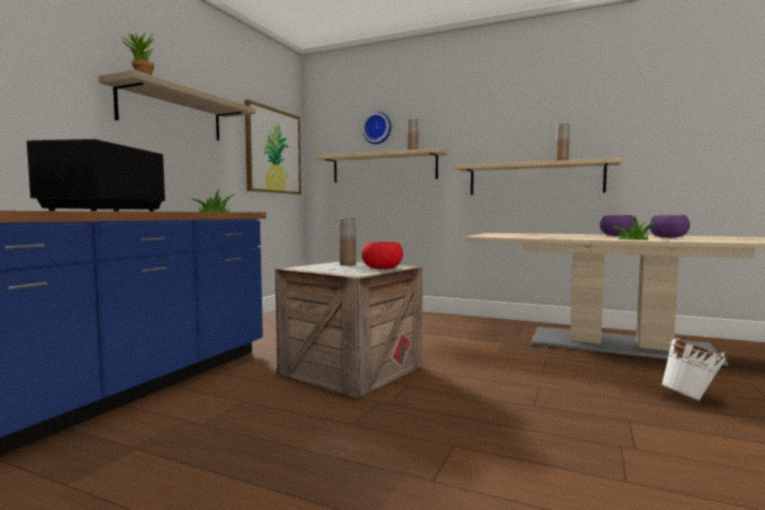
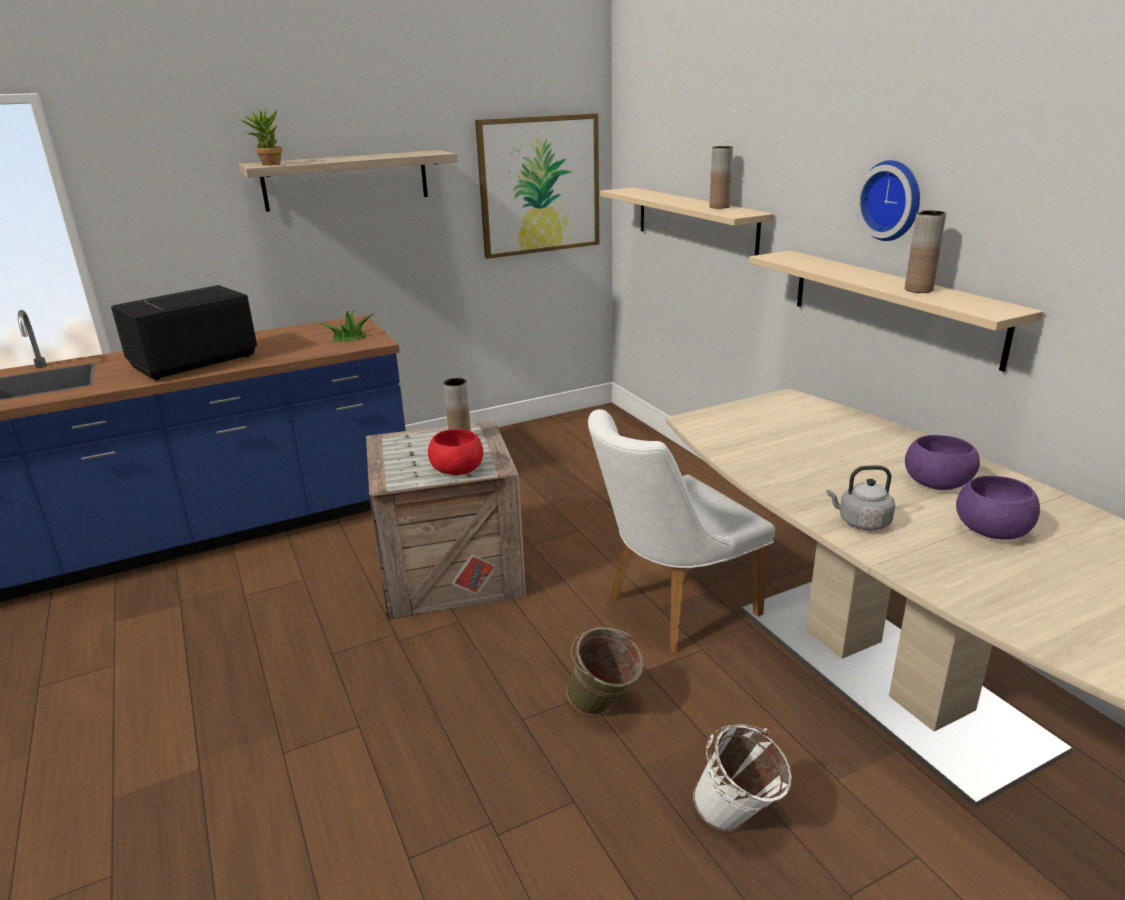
camera: 40 degrees right, 20 degrees up
wall clock [362,111,391,144] -> wall clock moved to [856,160,920,241]
potted plant [613,216,659,240] -> grey kettle [827,465,895,531]
none -> green bucket [567,627,643,716]
none -> white chair [588,409,775,653]

